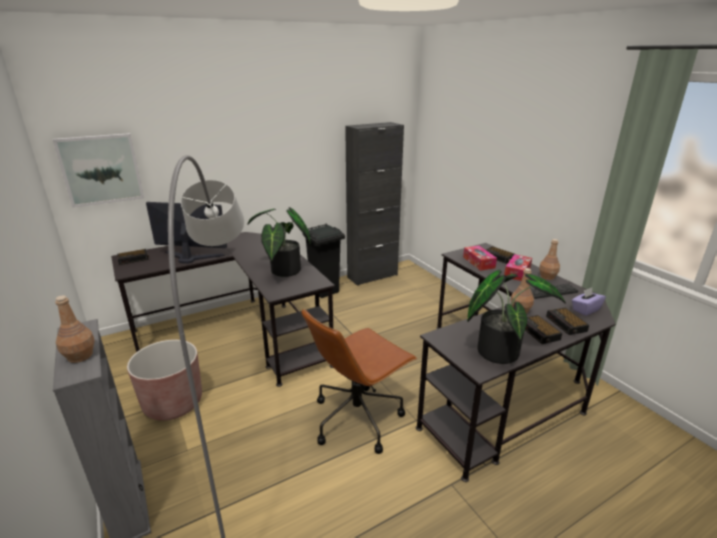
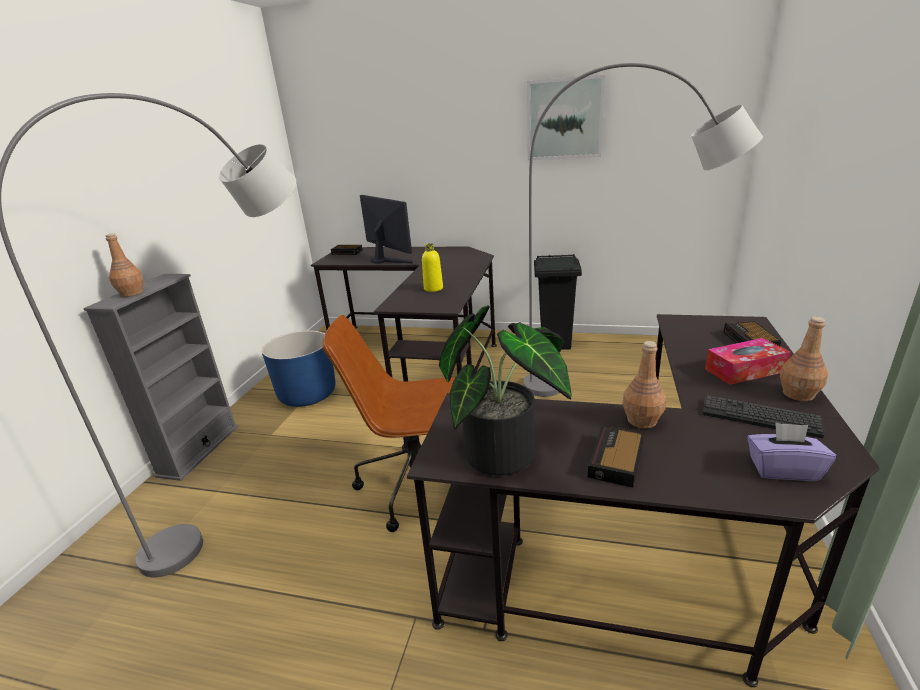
camera: 45 degrees right, 0 degrees up
picture [53,133,144,208] -> picture moved to [527,74,605,161]
brown planter [127,340,202,421] -> blue planter [262,330,336,407]
potted plant [247,207,311,277] -> yellow bottle [422,243,443,292]
black cabinet [345,122,404,286] -> none
tissue box [463,246,497,271] -> none
alarm clock [546,308,589,335] -> none
none -> grey floor lamp [523,63,763,397]

